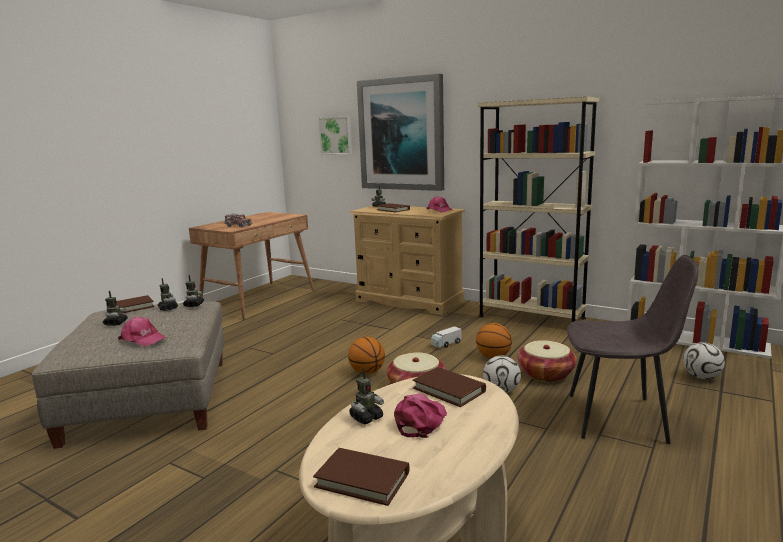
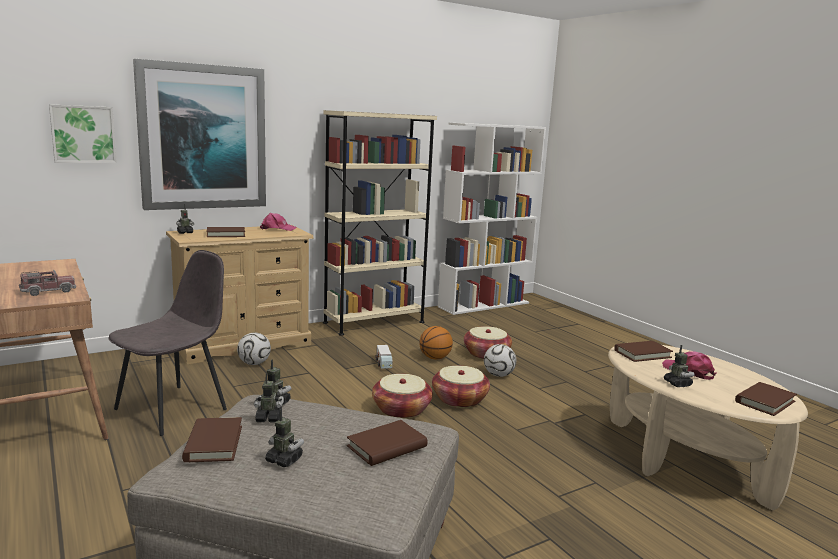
camera: 65 degrees left, 0 degrees up
pink cap [118,317,166,346] -> brown book [347,420,428,466]
basketball [348,337,385,374] -> basket [372,374,433,419]
grey chair [567,255,699,444] -> grey chair moved to [108,250,227,436]
football [683,342,725,379] -> football moved to [237,332,271,365]

